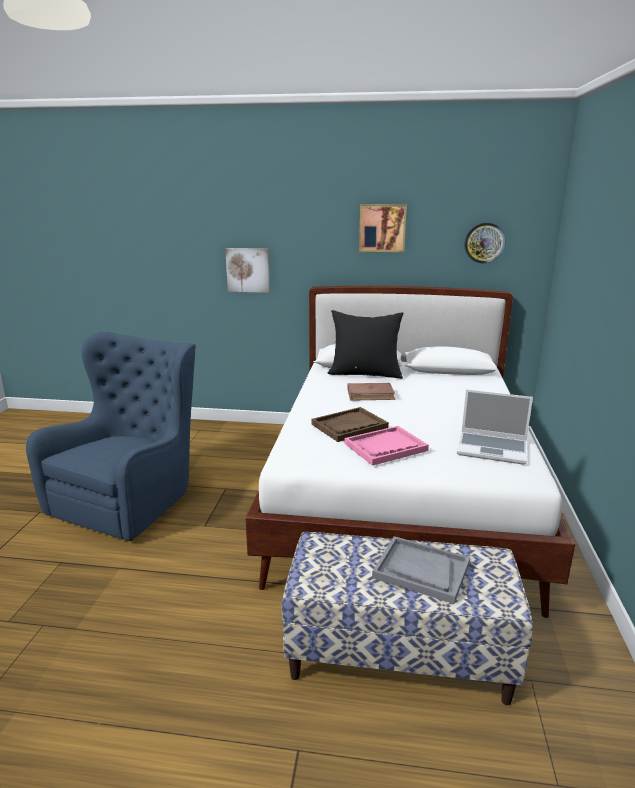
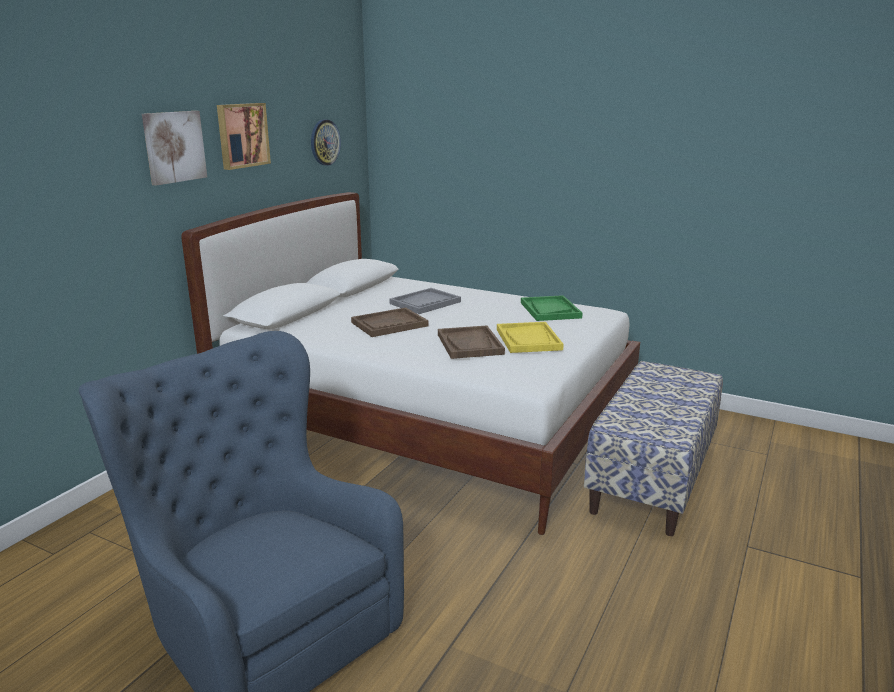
camera: 70 degrees left, 0 degrees up
picture [225,248,270,293] -> picture moved to [142,111,207,186]
black pillow [328,310,404,379] -> none
pink tray [345,426,429,466] -> yellow tray [497,322,564,353]
brown book [348,383,396,401] -> brown tray [351,307,428,337]
grey tray [372,536,470,604] -> grey tray moved to [389,288,461,314]
laptop [457,389,533,465] -> green tray [521,295,583,321]

